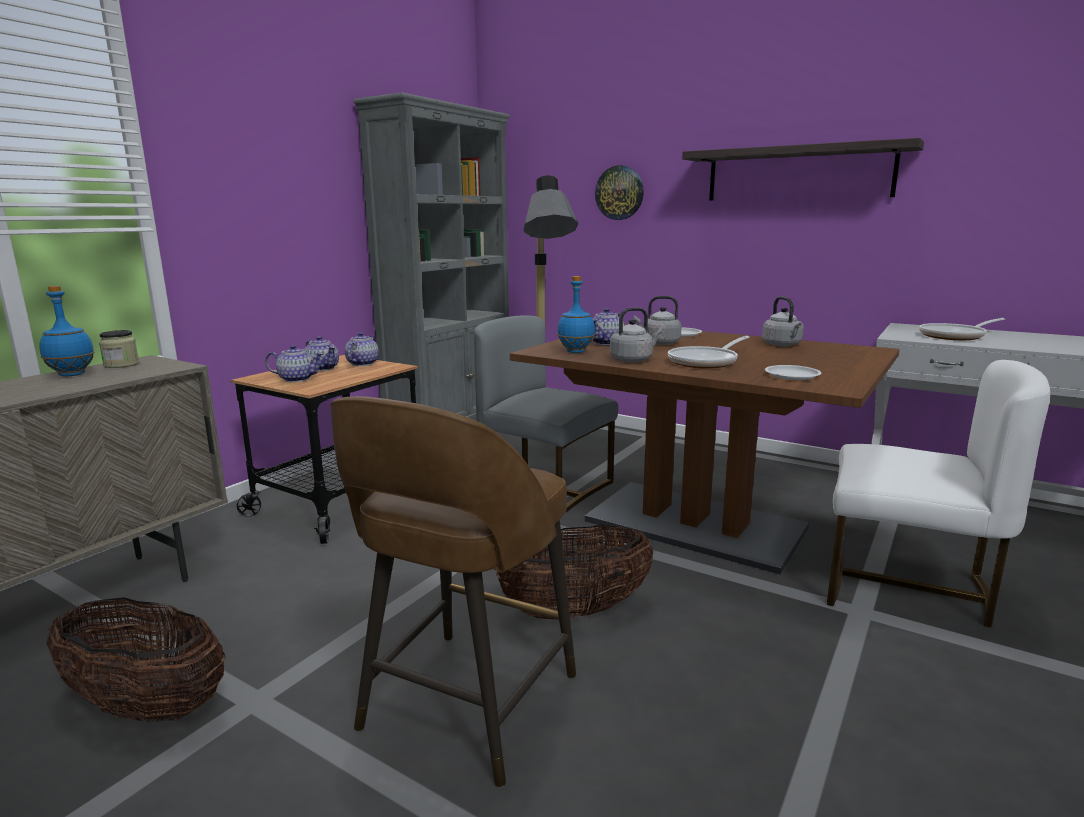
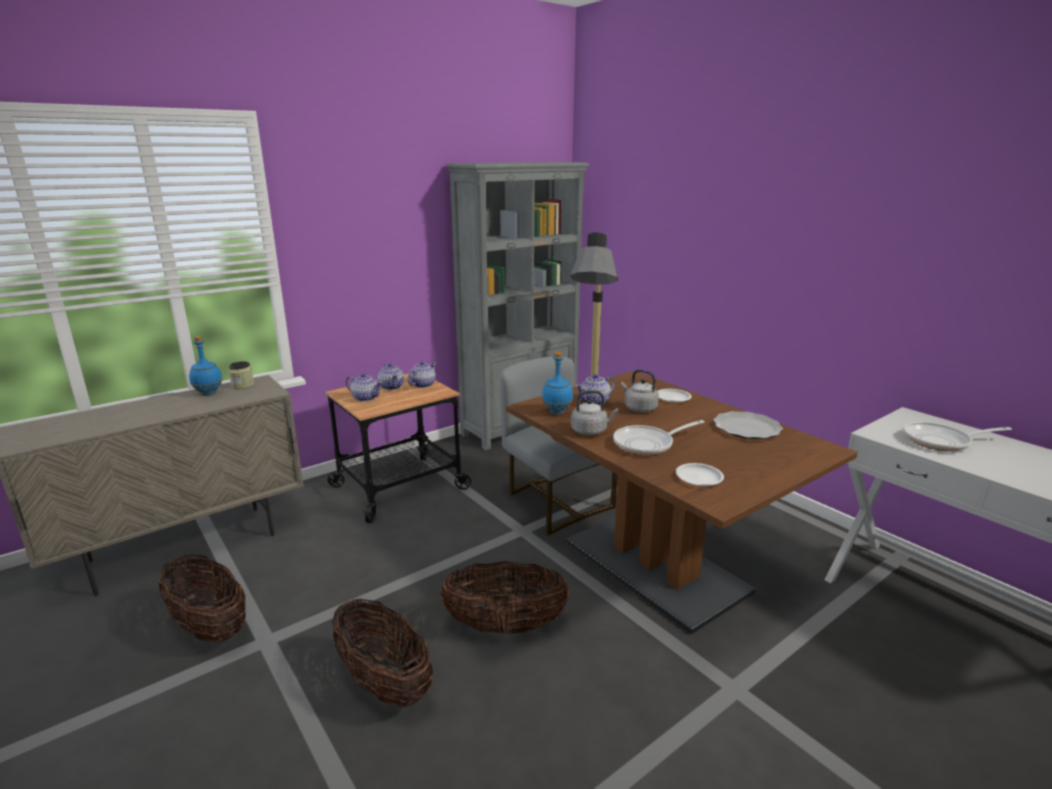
camera: 20 degrees right, 5 degrees up
brown stool [330,396,576,787] -> basket [332,599,433,708]
wall clock [595,165,644,220] -> none
shelf [682,138,924,200] -> none
grey kettle [762,296,804,346] -> plate [713,411,783,439]
white chair [827,360,1050,627] -> none

